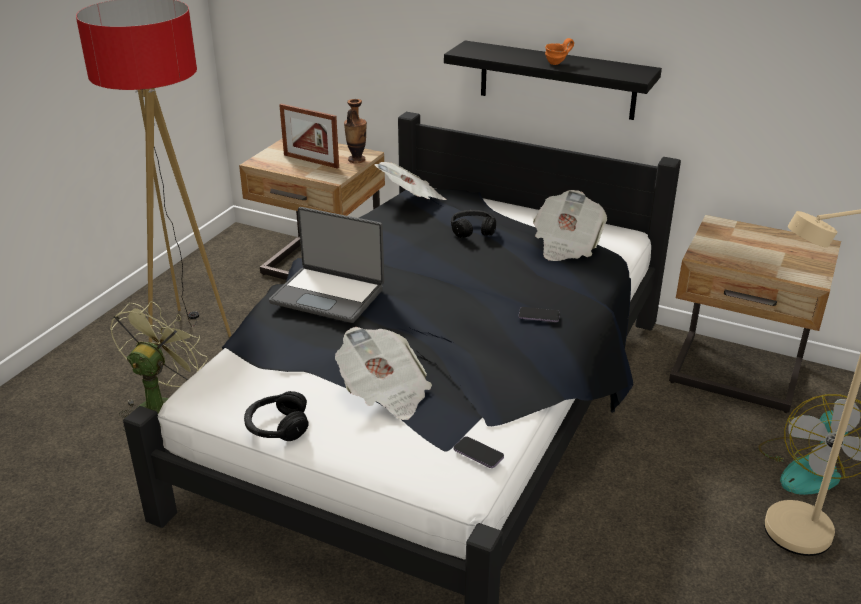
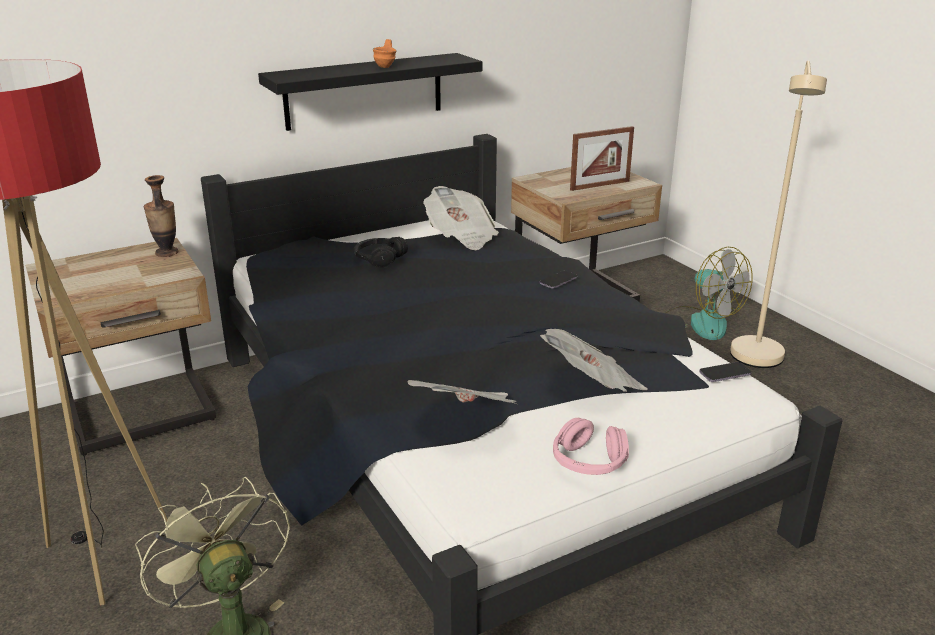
camera: 55 degrees left, 5 degrees down
black headphones [244,391,309,441] -> pink headphones [553,418,629,475]
laptop [269,207,384,323] -> none
picture frame [279,104,339,169] -> picture frame moved to [570,126,634,191]
newspaper [374,162,446,200] -> newspaper moved to [408,380,517,404]

